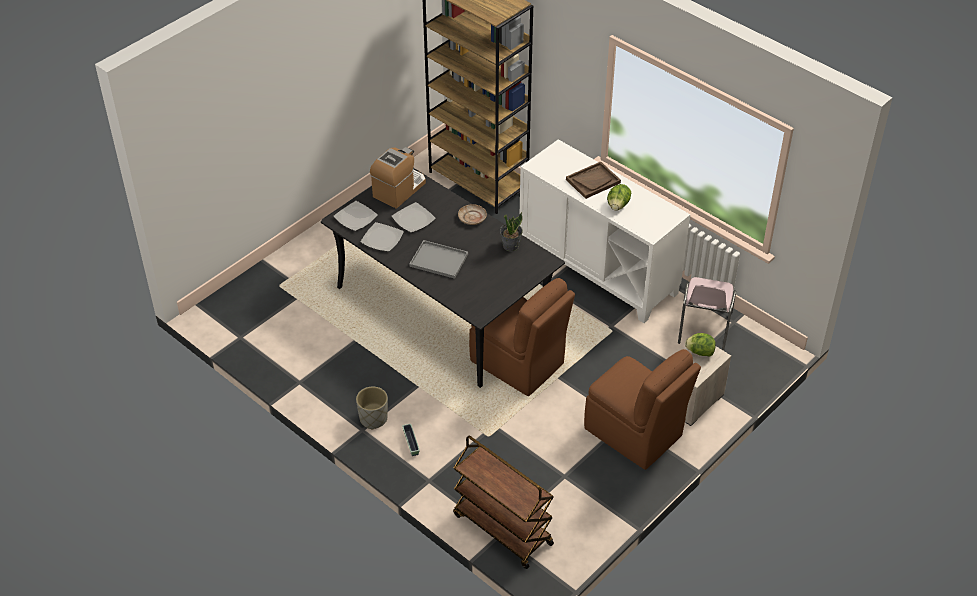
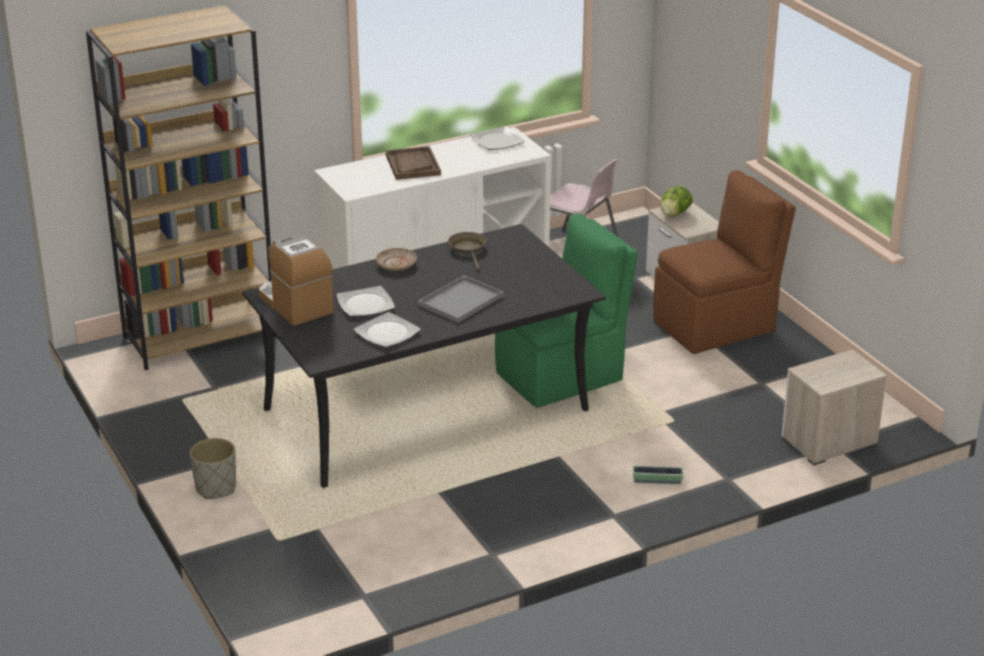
camera: 70 degrees left, 15 degrees down
plate [333,201,378,231] -> plate moved to [470,126,525,150]
grey planter [356,387,388,429] -> grey planter moved to [190,438,236,499]
brown cart [453,436,554,569] -> nightstand [782,349,887,465]
brown chair [469,278,575,396] -> green chair [495,214,638,408]
potted plant [500,212,522,252] -> brown frying pan [448,232,487,270]
lettuce [607,184,632,211] -> none

